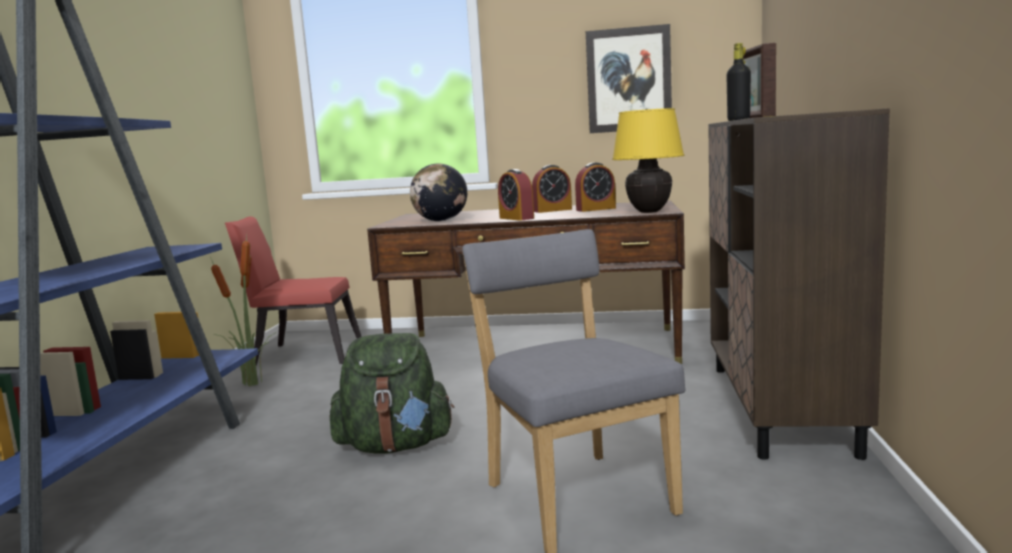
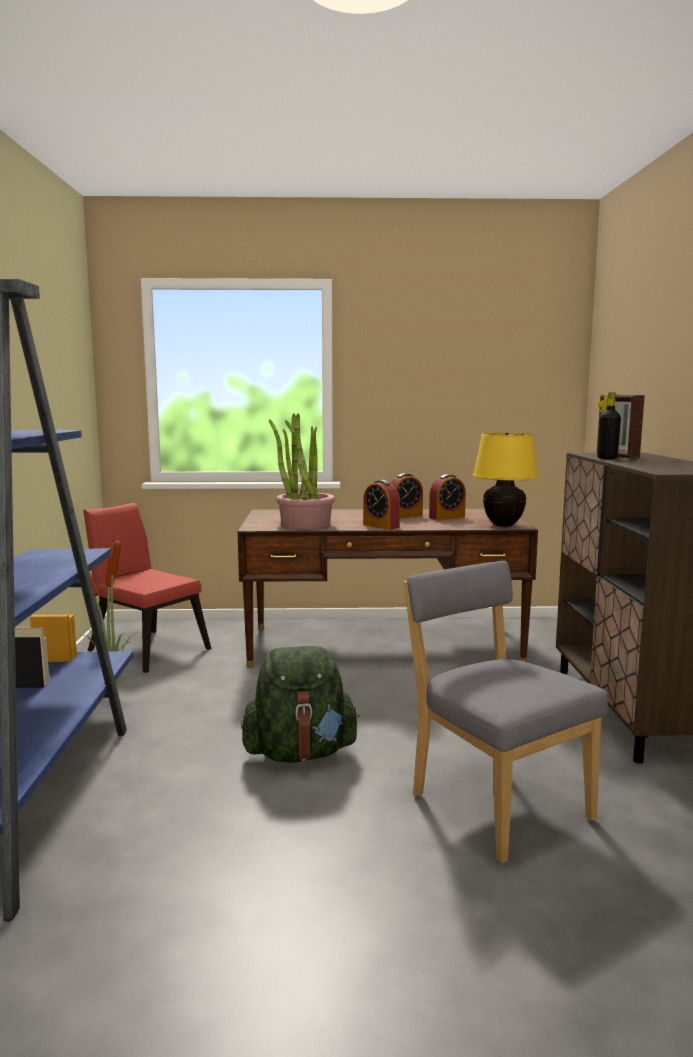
camera: 10 degrees left, 0 degrees up
red chair [225,216,362,366] -> red chair turned 45 degrees clockwise [83,503,211,673]
globe [410,164,467,221] -> potted plant [269,413,335,529]
picture [586,24,672,133] -> none

